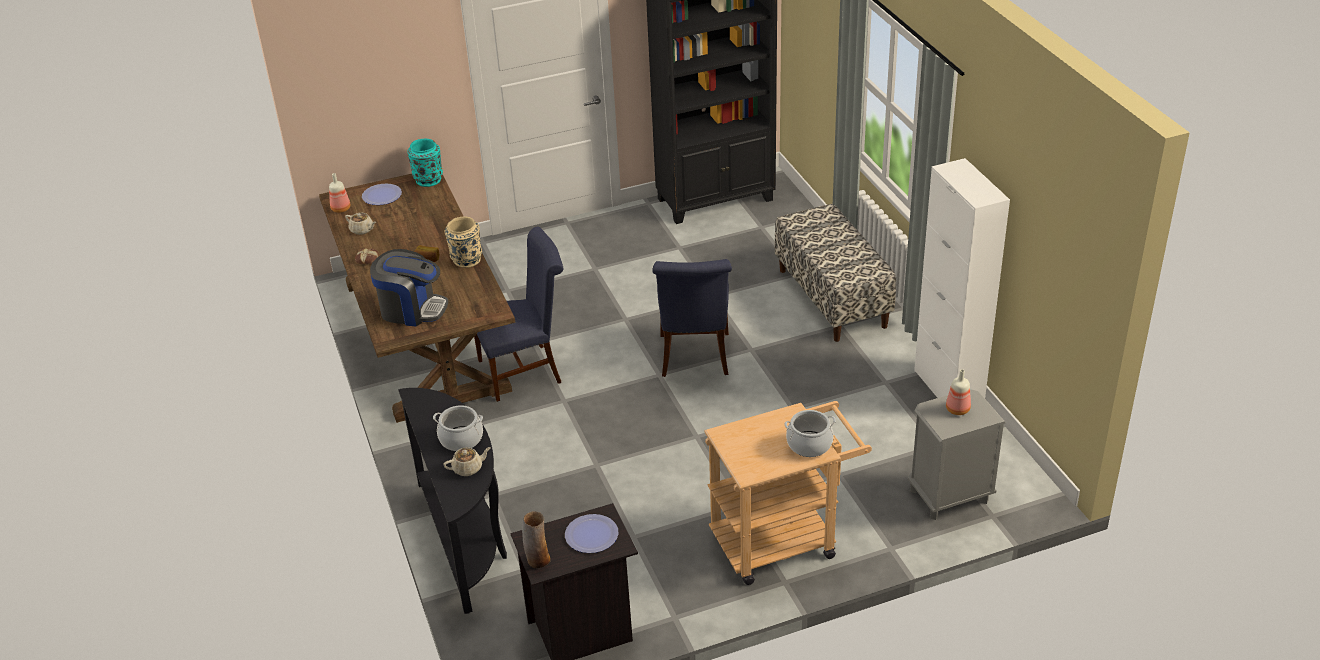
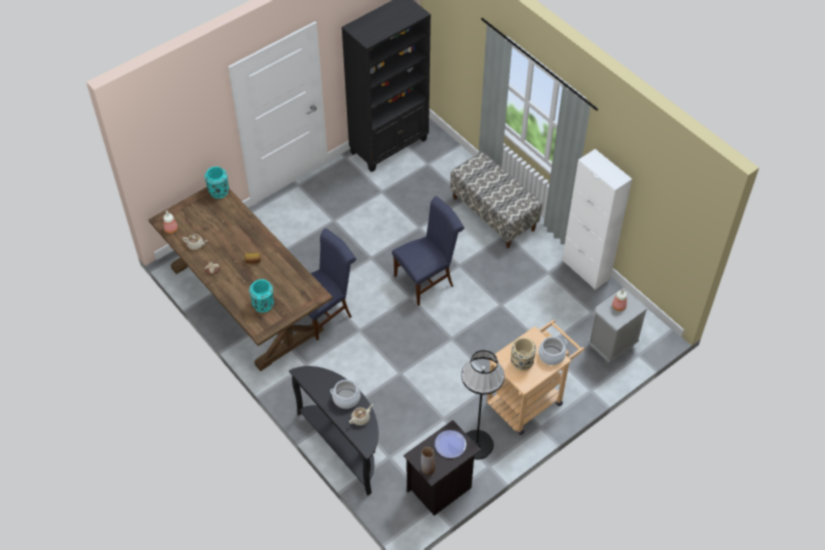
camera: 20 degrees left, 15 degrees up
plate [362,184,402,205] -> none
coffee machine [370,249,448,327] -> turquoise vase [249,279,274,313]
beige vase [445,217,482,268] -> beige vase moved to [511,338,536,371]
blue chair [652,259,732,377] -> blue chair turned 105 degrees counterclockwise [392,196,464,306]
none -> black floor lamp [461,350,505,460]

